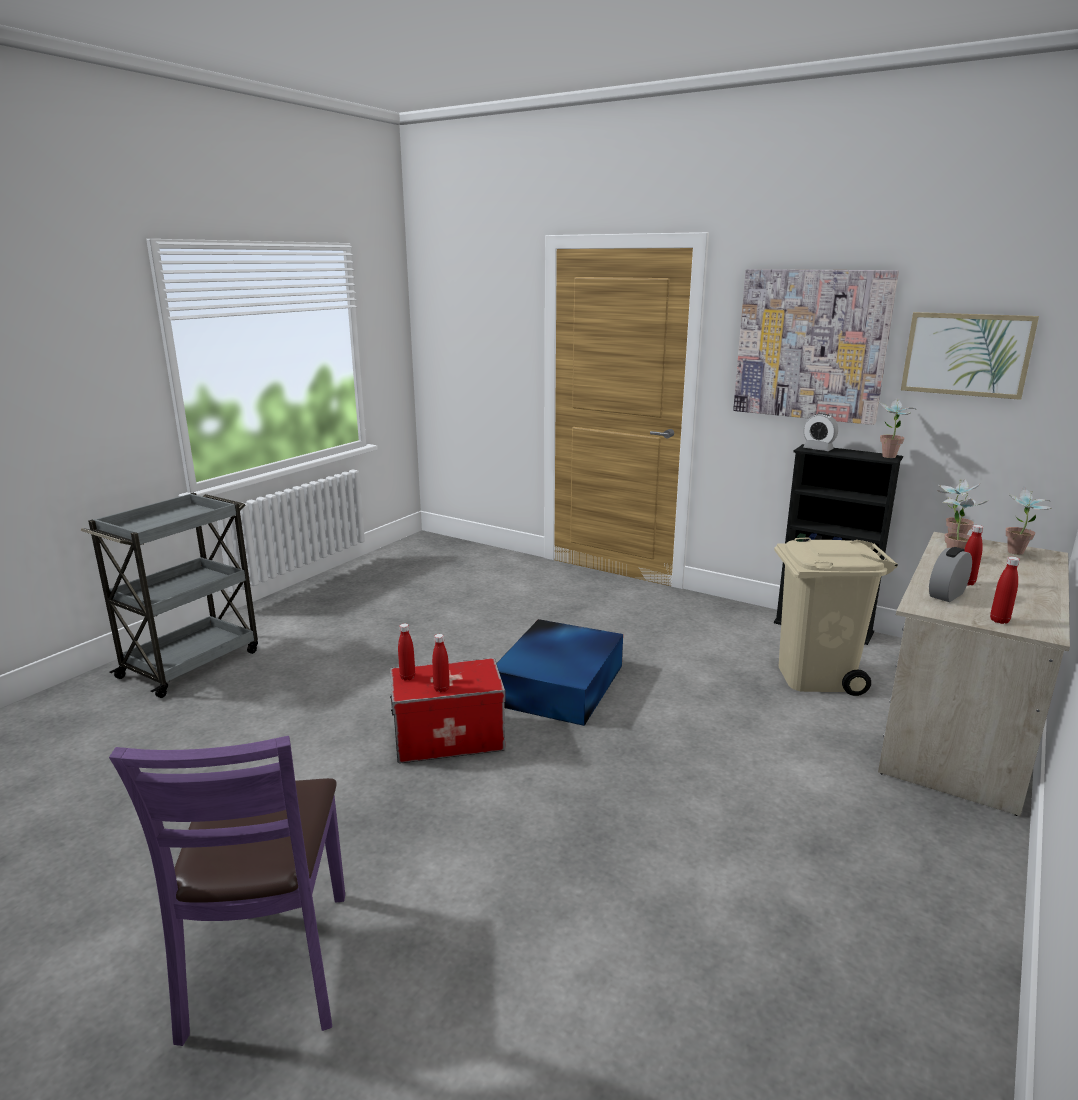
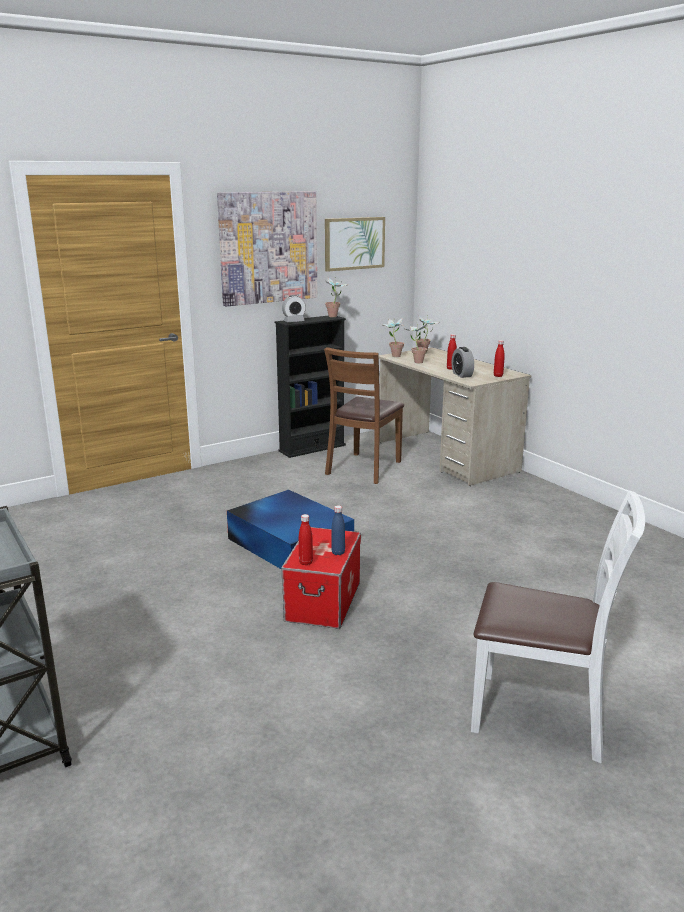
camera: 65 degrees left, 0 degrees up
purple chair [109,736,345,1046] -> white chair [471,490,645,763]
red bottle [432,634,450,692] -> blue bottle [332,505,345,555]
beige trash can [774,537,898,696] -> brown chair [324,347,404,484]

